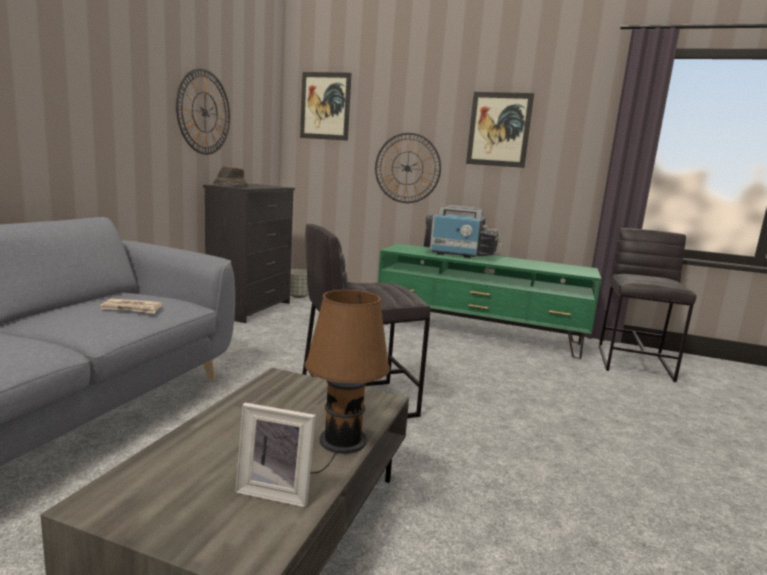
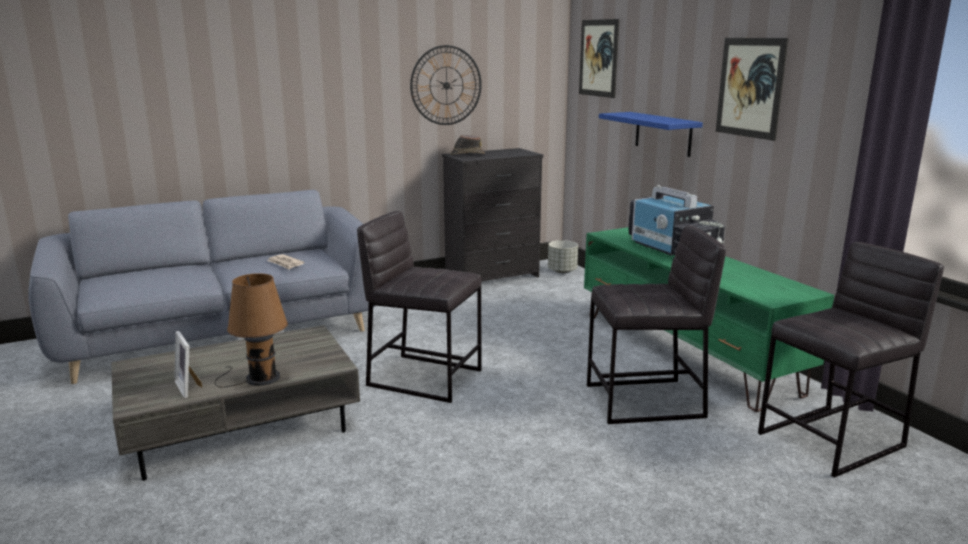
camera: 45 degrees right, 5 degrees up
wall clock [375,133,441,203] -> blue shelf [599,112,703,157]
none -> grey stool [587,225,726,424]

